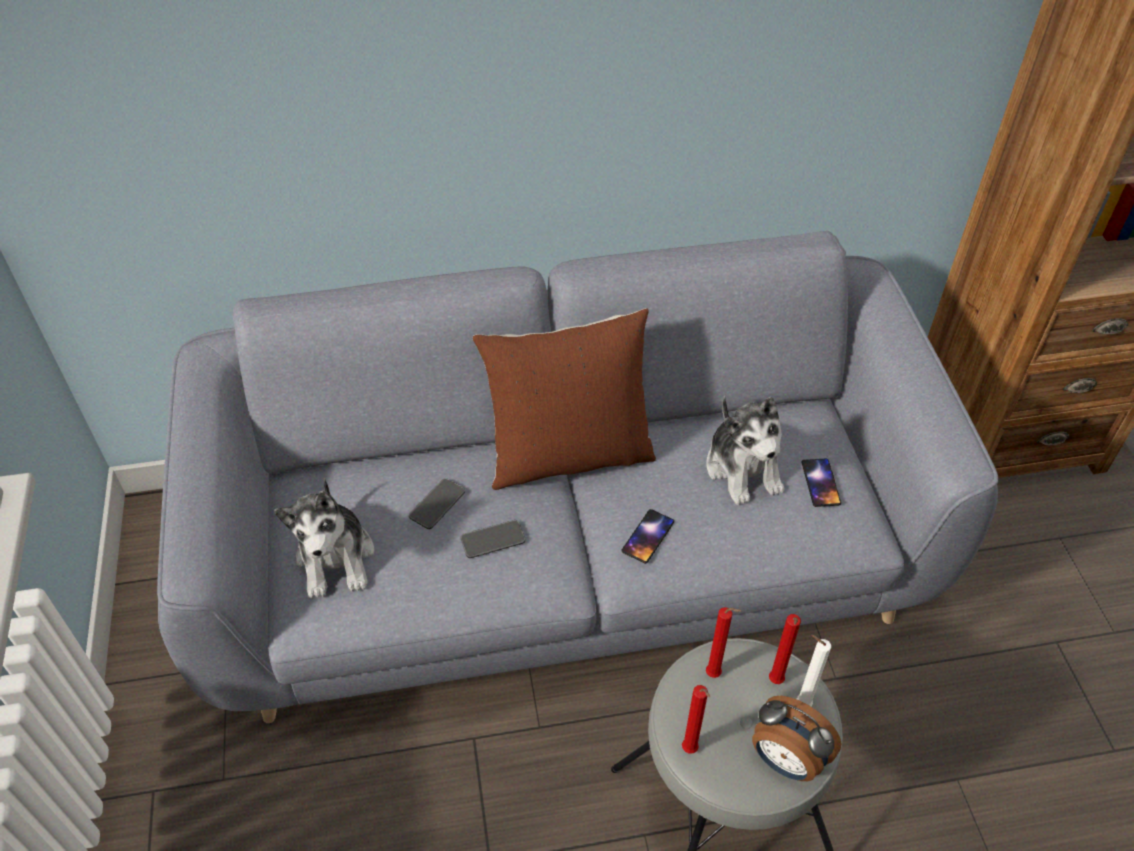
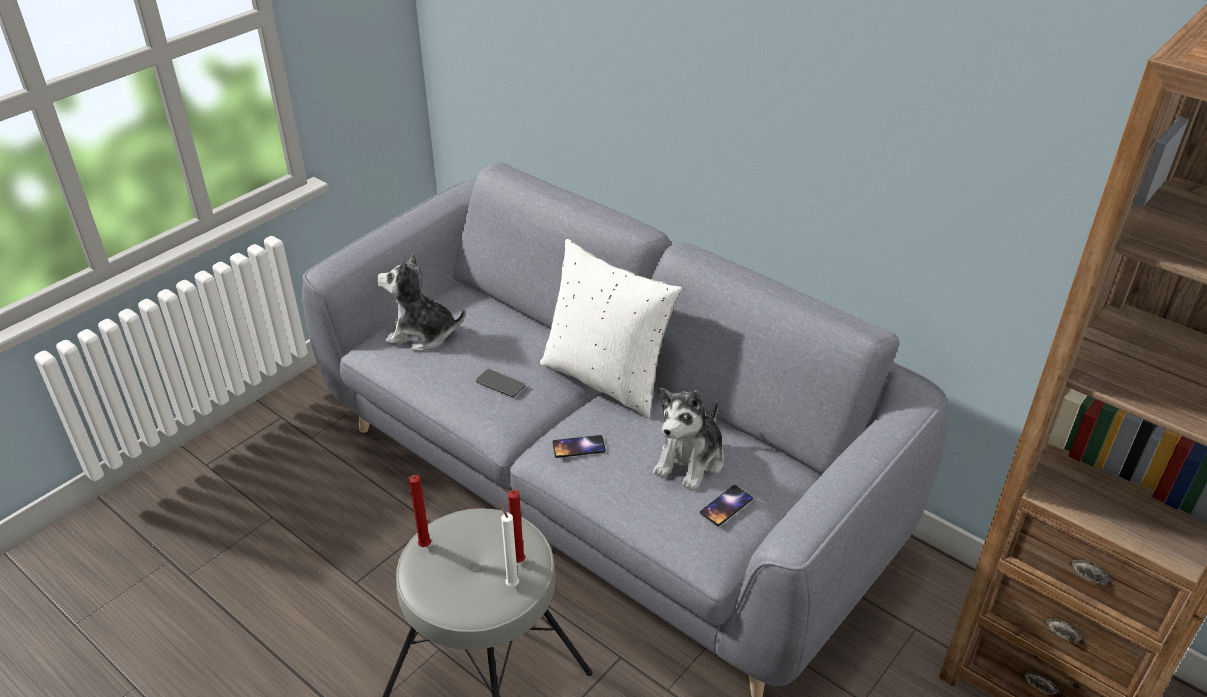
camera: 50 degrees right, 10 degrees down
plush toy [274,478,375,598] -> plush toy turned 60 degrees clockwise [377,253,465,351]
phone [409,478,465,529] -> none
brown pillow [473,308,656,490] -> white pillow [540,239,682,418]
red candle [706,607,741,678] -> none
alarm clock [752,696,841,781] -> none

